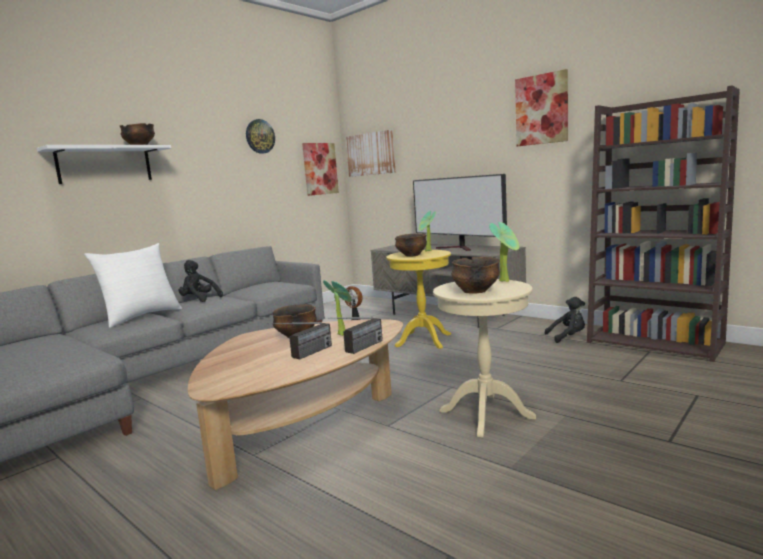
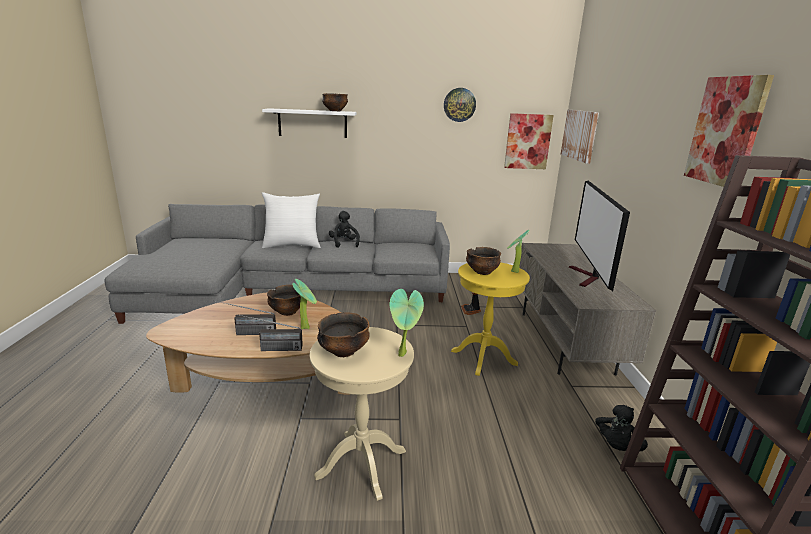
camera: 45 degrees right, 10 degrees up
black plush toy [545,297,585,343] -> black plush toy turned 75 degrees clockwise [595,405,648,451]

